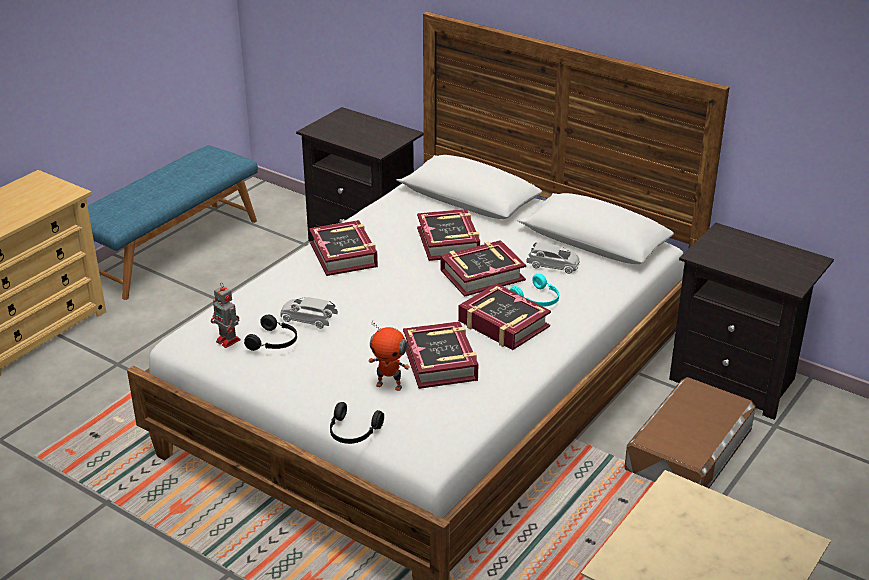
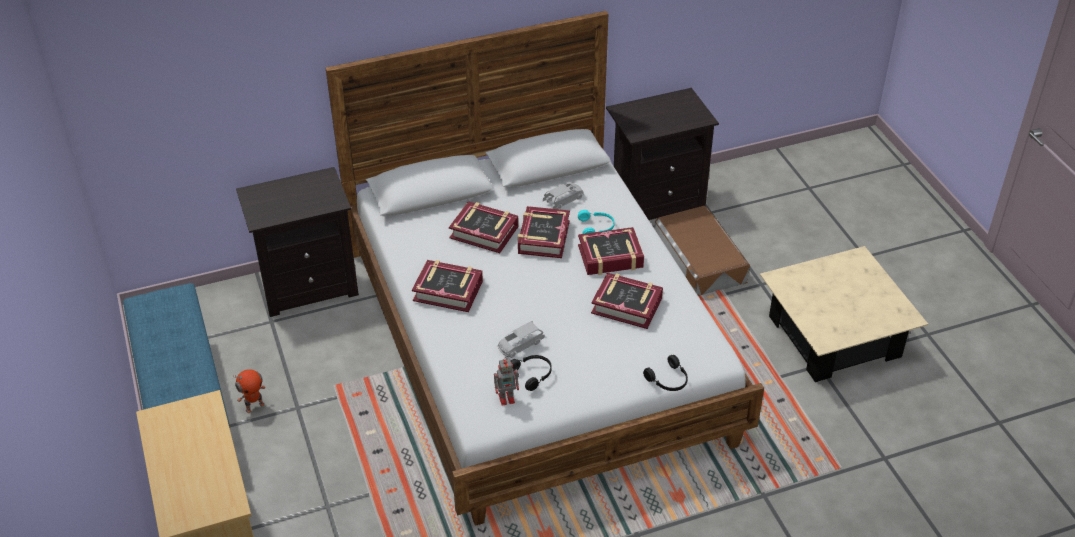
camera: 55 degrees left, 10 degrees up
toy robot [368,321,410,391] -> toy robot moved to [233,369,266,413]

